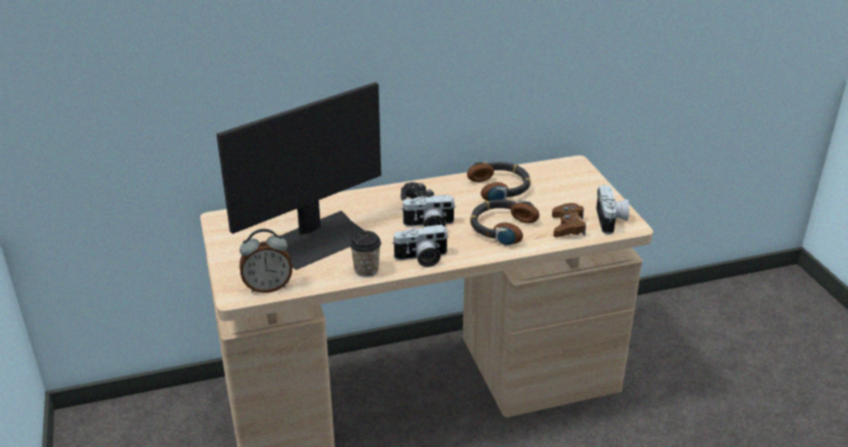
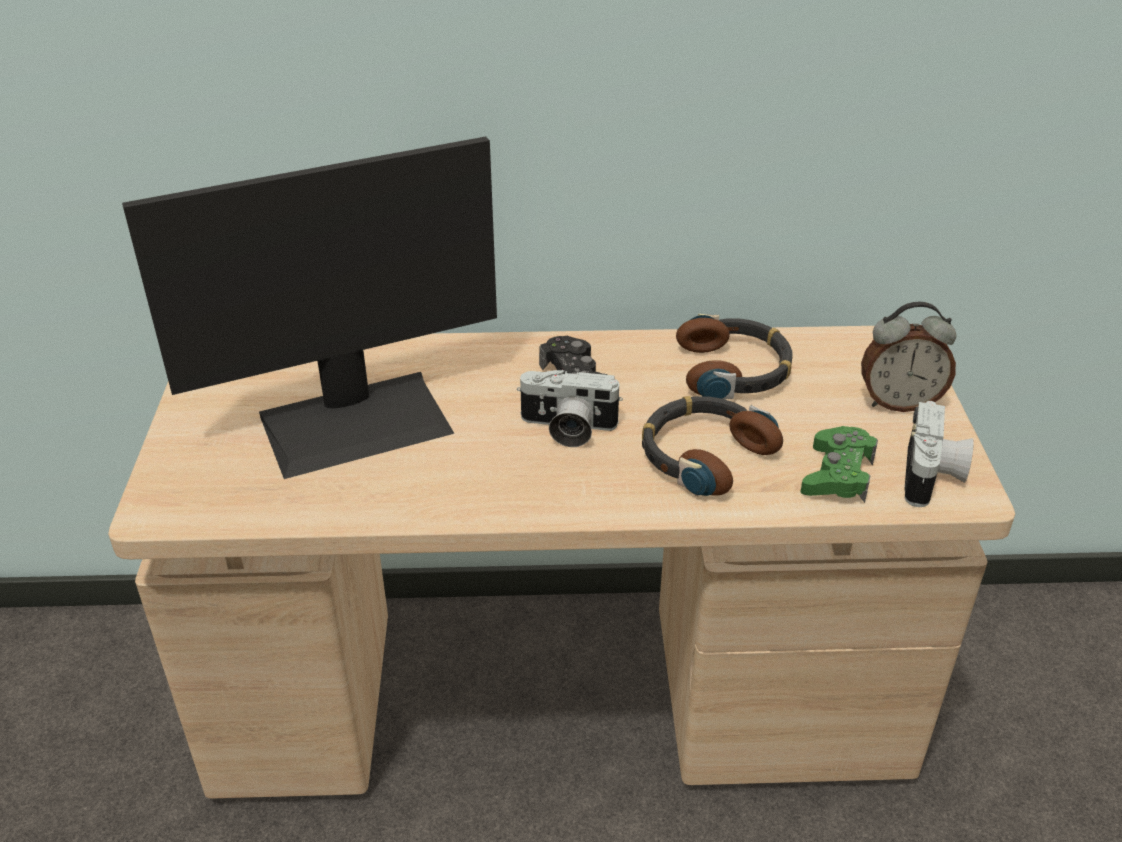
camera: 15 degrees right, 5 degrees up
alarm clock [240,229,292,293] -> alarm clock moved to [861,301,956,412]
cup [350,231,381,277] -> none
camera [392,225,449,267] -> none
brown game controller [552,203,586,237] -> green game controller [800,426,878,503]

